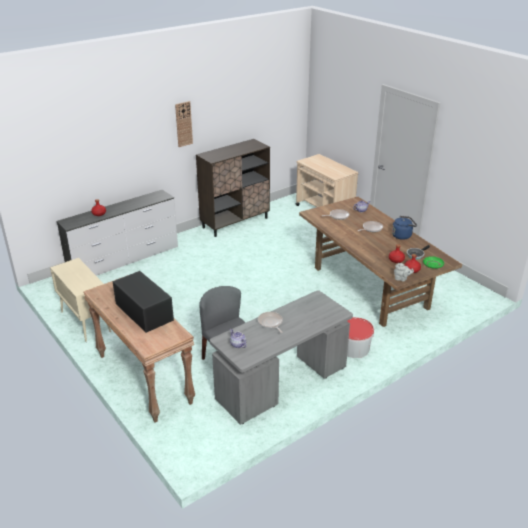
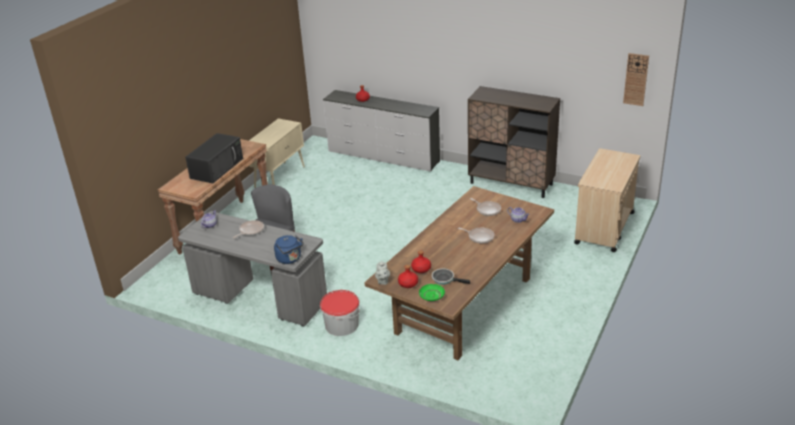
camera: 65 degrees right, 0 degrees up
wall clock [175,101,193,147] -> wall clock moved to [623,53,649,106]
blue kettle [392,216,417,240] -> blue kettle moved to [274,235,304,264]

